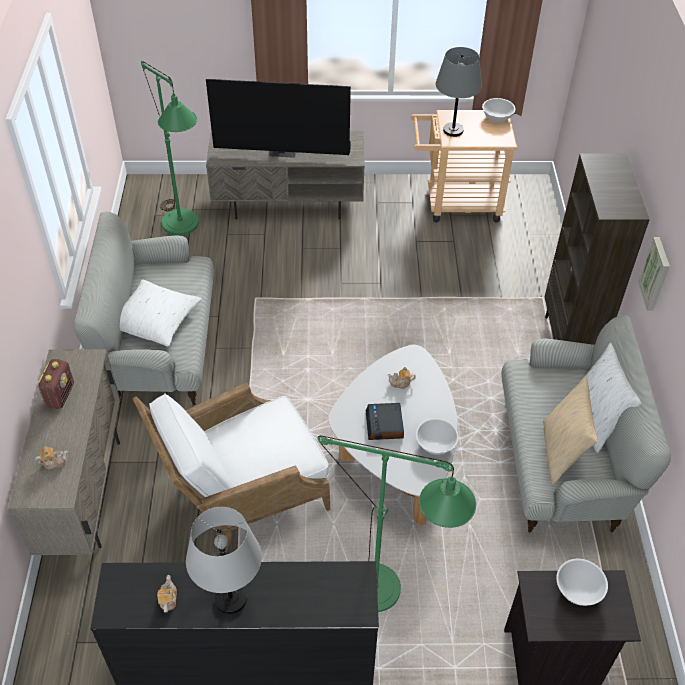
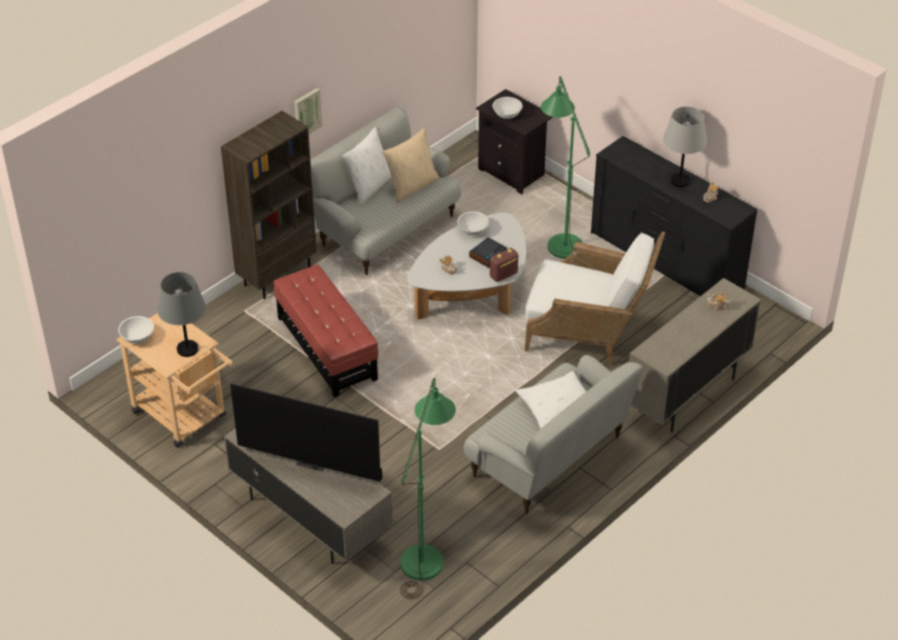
camera: 135 degrees left, 5 degrees down
radio [37,359,74,409] -> radio moved to [490,248,518,282]
television [206,79,351,158] -> television turned 150 degrees clockwise [230,383,382,482]
none -> red ottoman [274,265,378,397]

